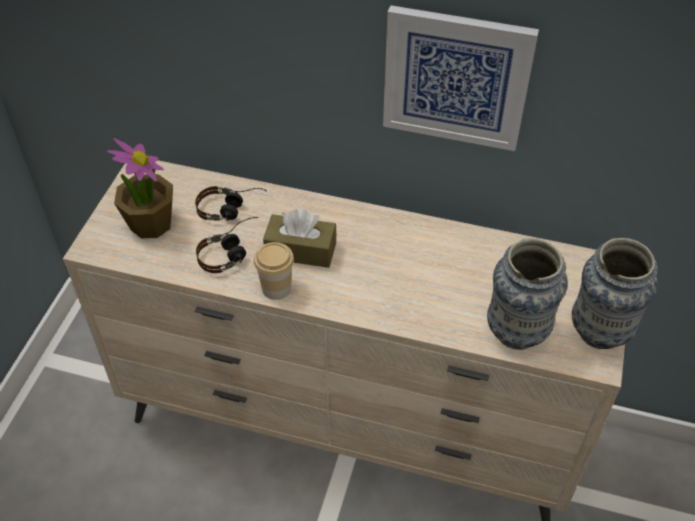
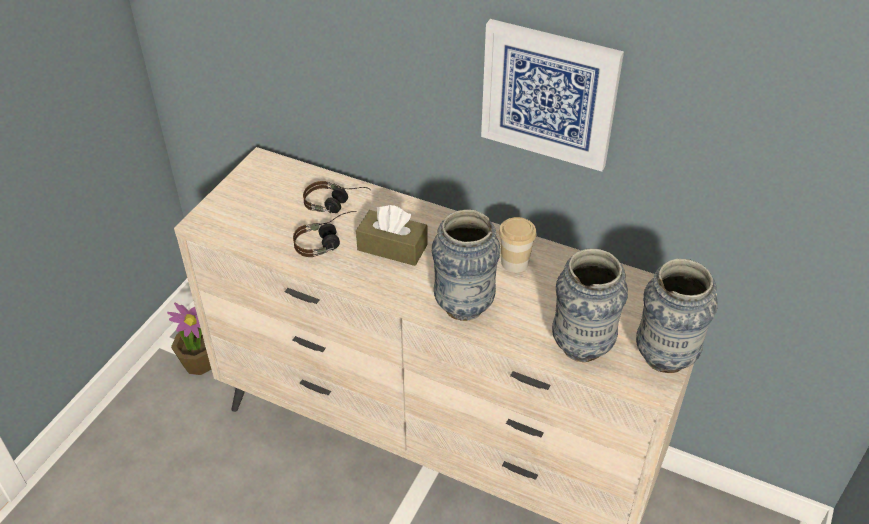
camera: 10 degrees right, 5 degrees down
potted plant [107,138,173,238] -> potted plant moved to [167,302,211,375]
cup [254,242,294,300] -> cup moved to [499,217,536,273]
none -> vase [432,210,501,321]

